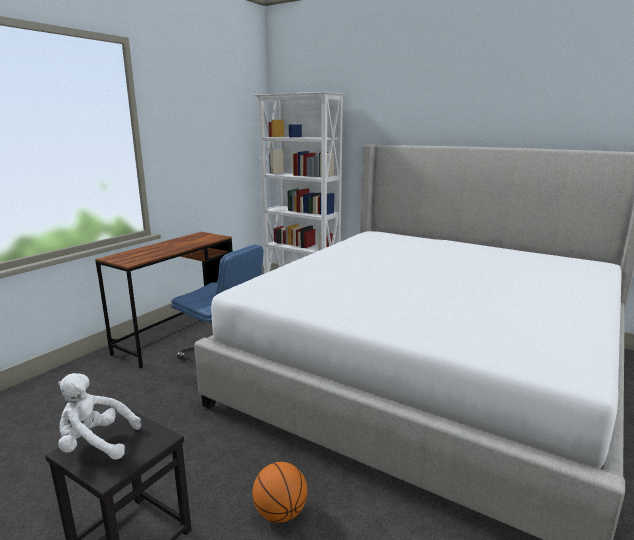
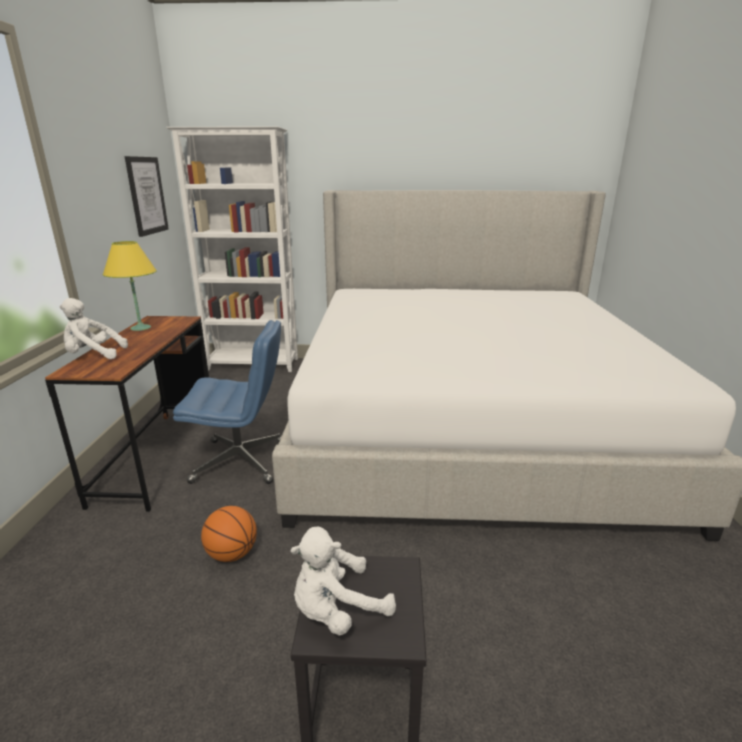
camera: 30 degrees left, 5 degrees up
basketball [252,462,307,523] -> basketball moved to [201,506,257,562]
none -> white plush toy [59,298,128,359]
none -> yellow table lamp [103,241,157,331]
none -> picture [125,156,169,237]

